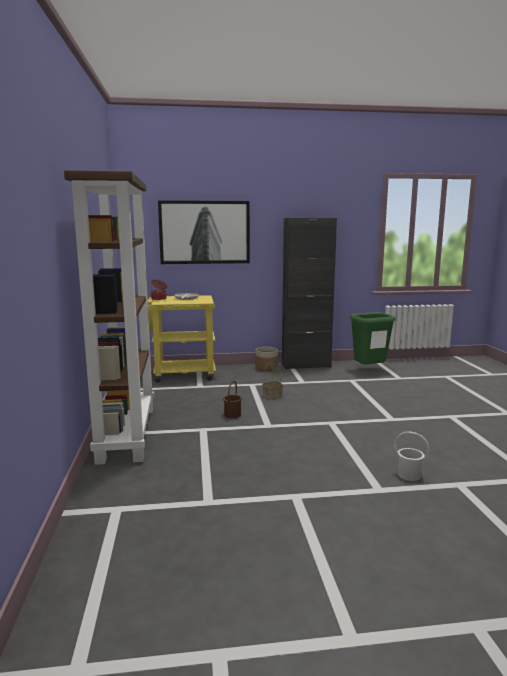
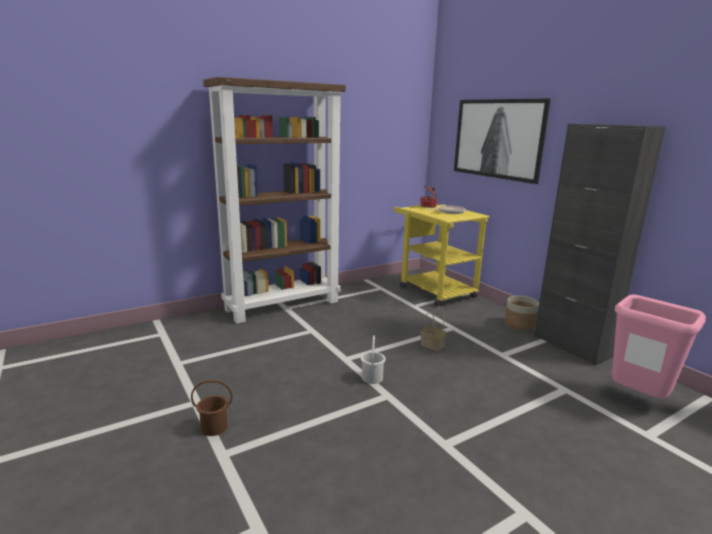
camera: 65 degrees right, 5 degrees up
brown bucket [223,381,242,418] -> brown bucket moved to [191,380,232,436]
green trash can [350,312,396,364] -> pink trash can [612,295,706,398]
white bucket [394,432,429,481] -> white bucket moved to [360,335,386,384]

